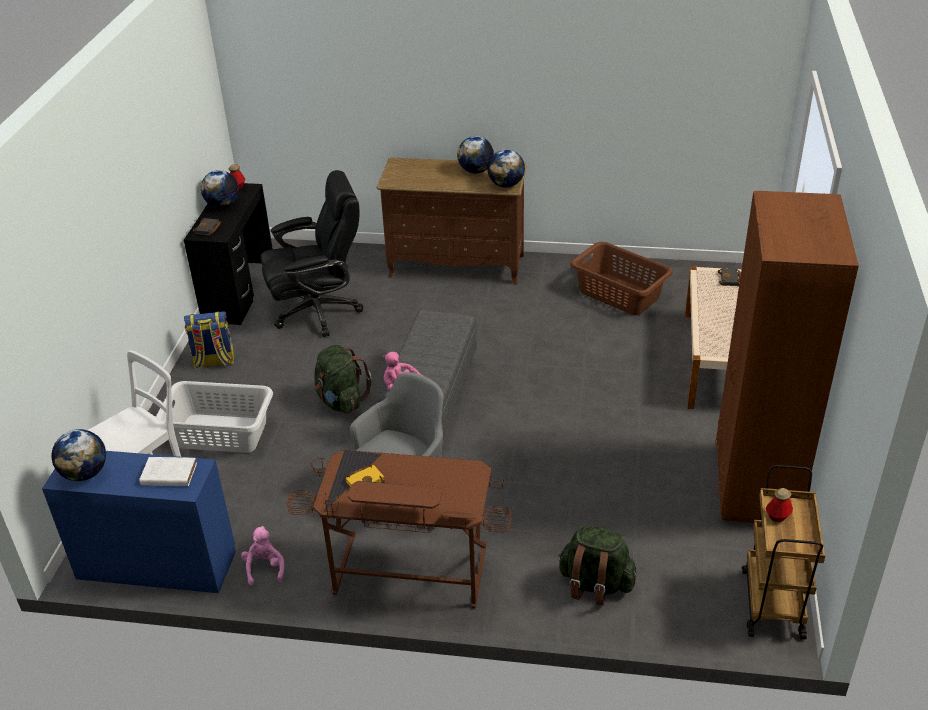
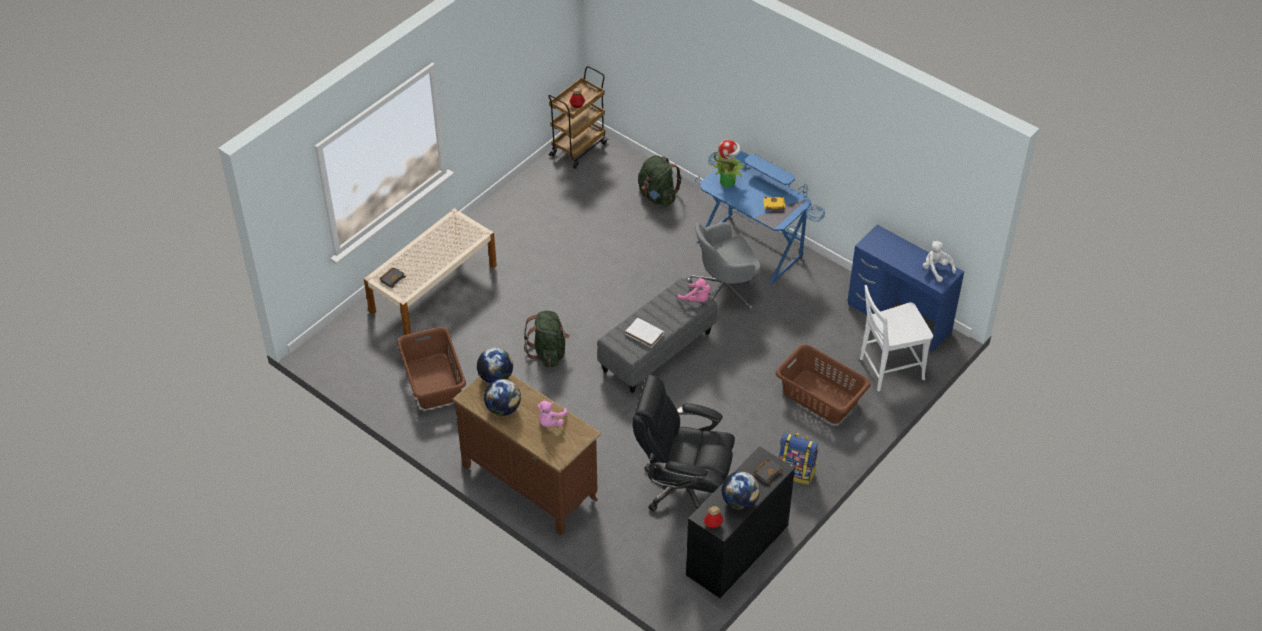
camera: 150 degrees left, 10 degrees up
globe [51,429,106,481] -> white plush toy [923,241,956,282]
white book [140,457,197,486] -> white book moved to [626,318,664,348]
white laundry basket [156,381,273,453] -> brown laundry basket [776,344,870,424]
pink plush toy [241,526,284,585] -> pink plush toy moved to [537,401,568,427]
brown desk [287,450,512,609] -> blue desk [695,151,825,284]
green backpack [314,345,371,414] -> green backpack moved to [524,311,570,367]
brown wardrobe [715,191,859,523] -> none
none -> potted plant [713,140,745,187]

